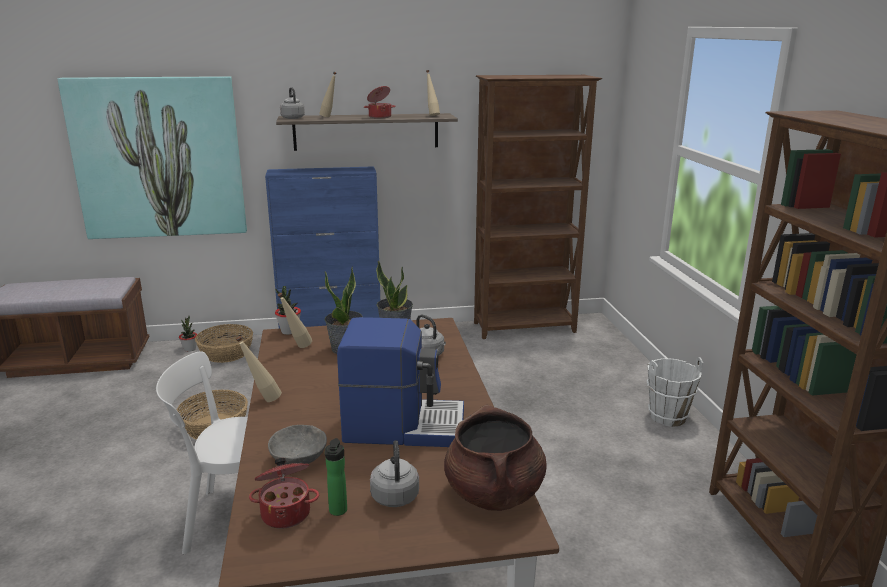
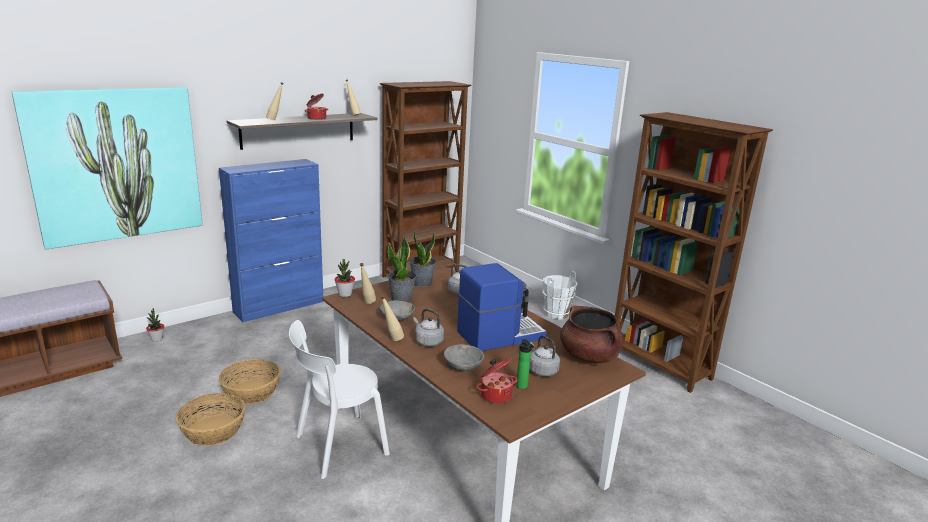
camera: 30 degrees left, 0 degrees up
basket [195,324,253,363] -> basket moved to [176,393,246,446]
grey kettle [280,87,305,119] -> grey kettle moved to [413,309,444,347]
none -> grey bowl [380,300,415,320]

